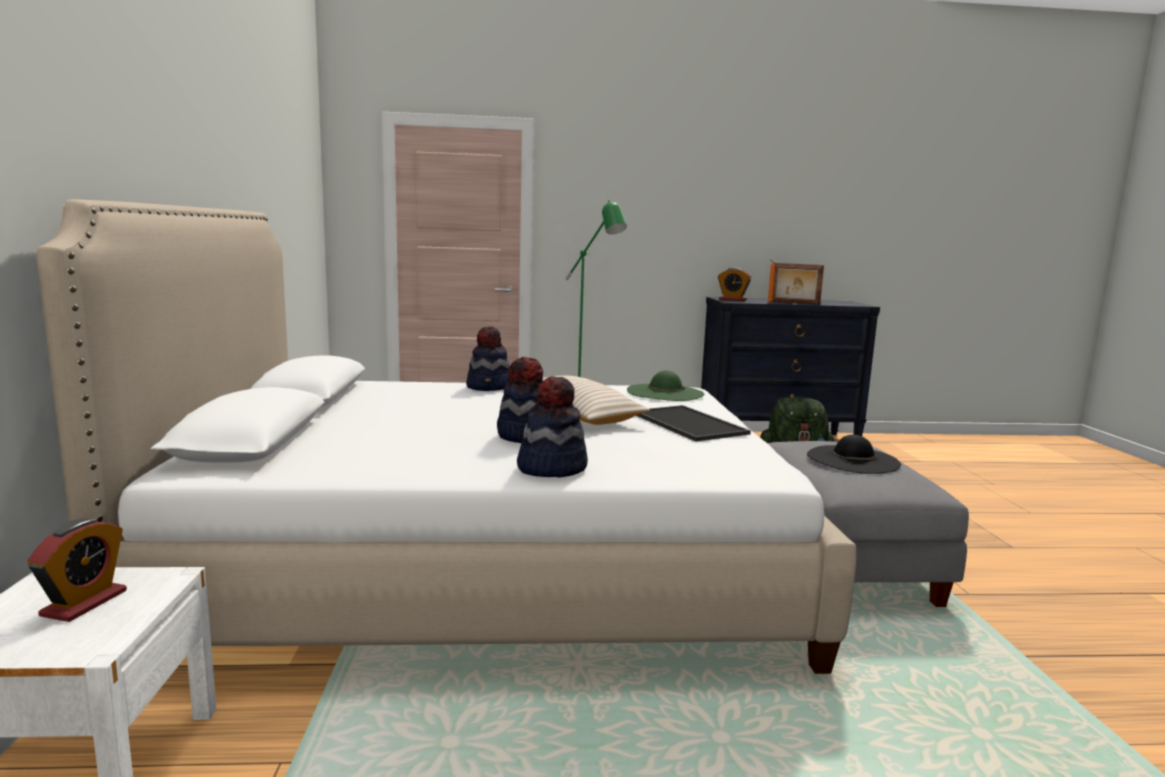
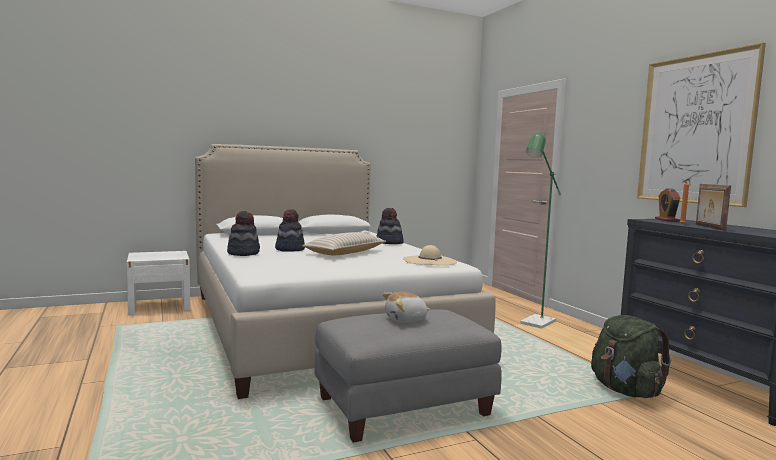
camera: 70 degrees right, 5 degrees down
alarm clock [27,518,127,622] -> none
green hat [627,370,704,401] -> beige hat [403,245,457,265]
tray [636,405,751,442] -> none
black hat [807,435,901,474] -> plush toy [382,292,430,323]
none -> picture [637,42,766,207]

